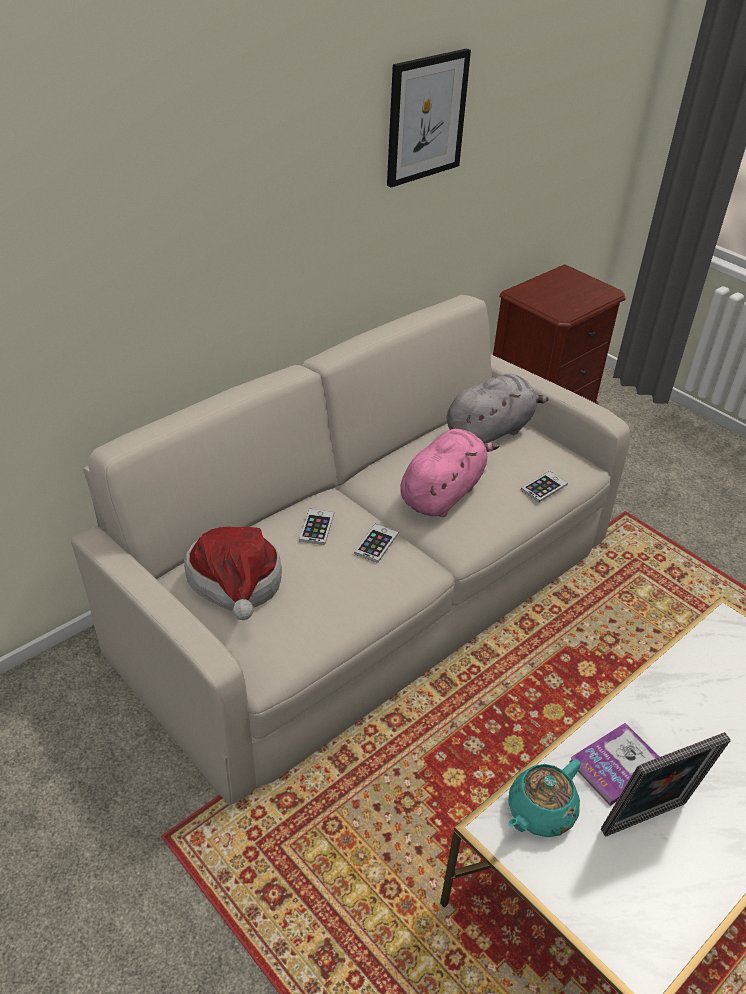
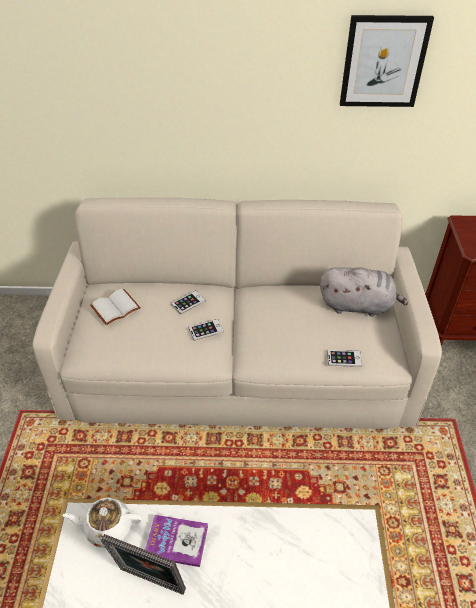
camera: 45 degrees right, 5 degrees up
hat [184,527,282,620] -> white book [90,289,141,325]
pink plush toy [400,429,500,517] -> none
turquoise teapot [508,759,581,837] -> white teapot [62,498,142,548]

